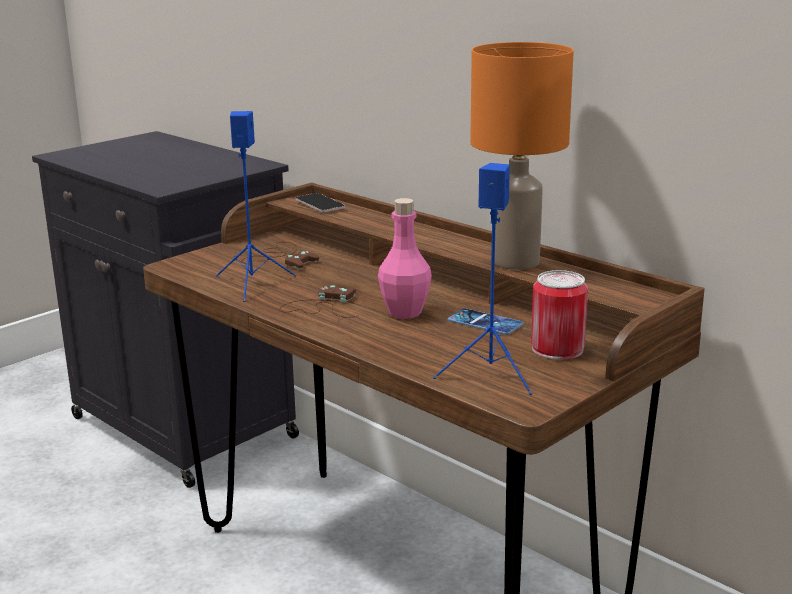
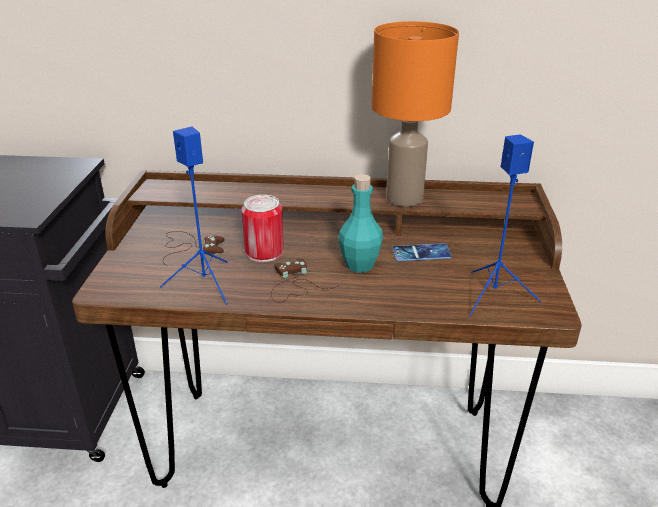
camera: 40 degrees left, 10 degrees up
phone [295,193,345,212] -> none
pink bottle [378,198,432,319] -> turquoise bottle [338,174,383,273]
can [531,270,588,360] -> can moved to [241,195,284,262]

